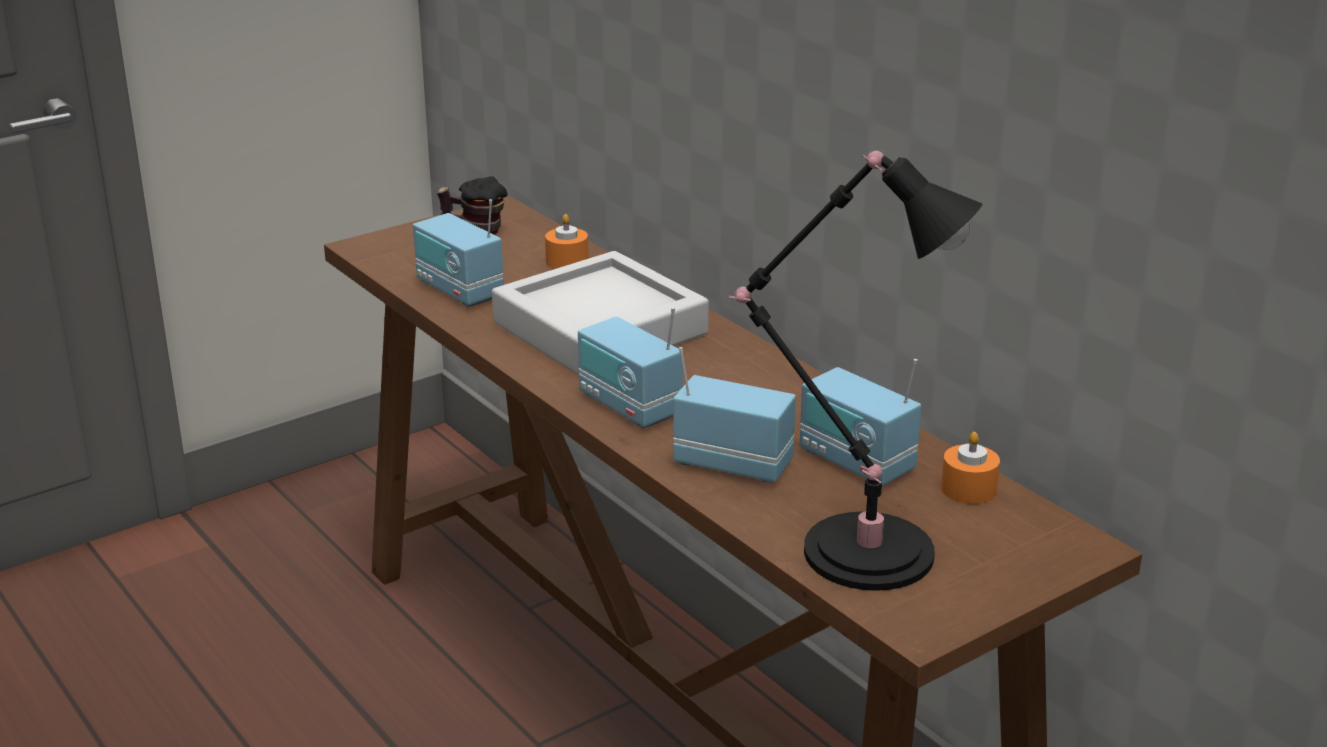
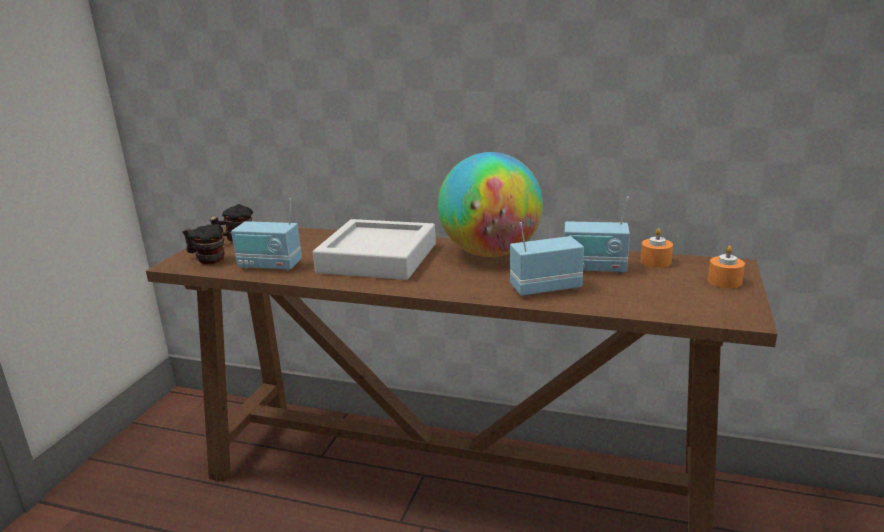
camera: 35 degrees left, 5 degrees down
orange candle [545,214,588,269] -> orange candle moved to [708,246,745,288]
radio [578,307,683,428] -> none
black table lamp [728,151,982,591] -> none
none -> mug [182,224,224,265]
none -> globe [438,152,543,257]

